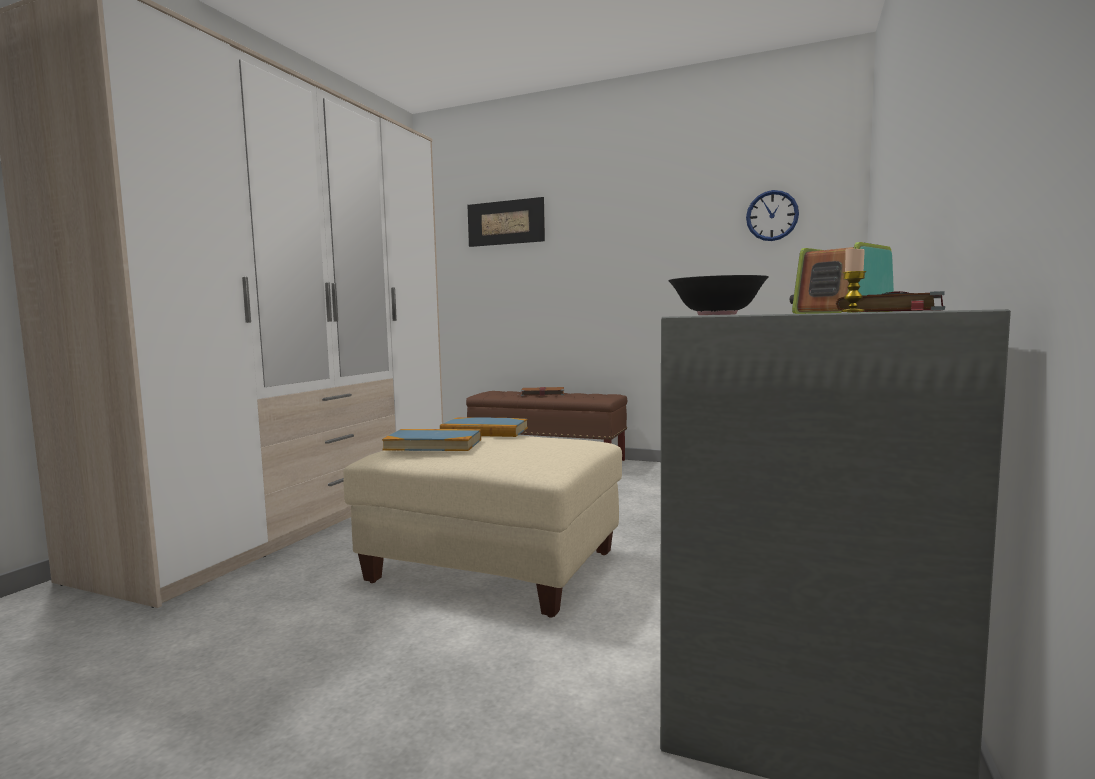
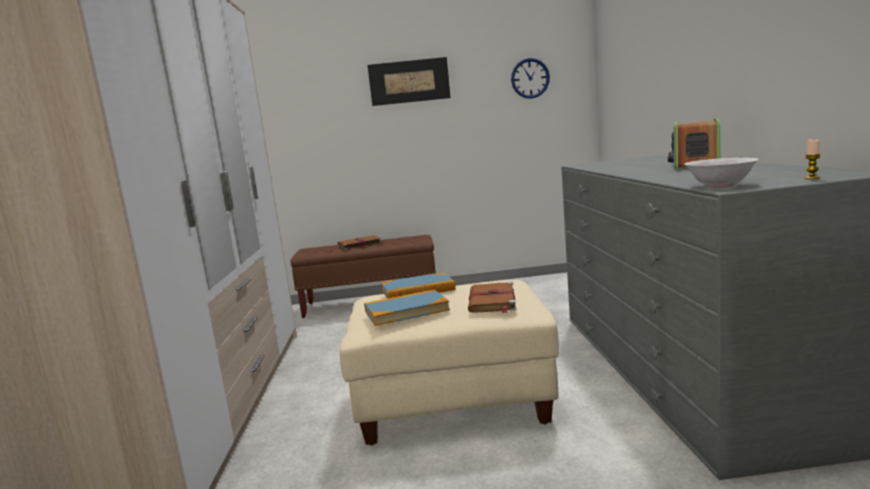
camera: 25 degrees left, 5 degrees up
picture [467,197,545,247] -> picture moved to [367,57,451,106]
black bowl [668,275,769,315] -> white bowl [685,158,759,187]
brown book [836,291,945,312] -> brown book moved to [468,282,517,313]

